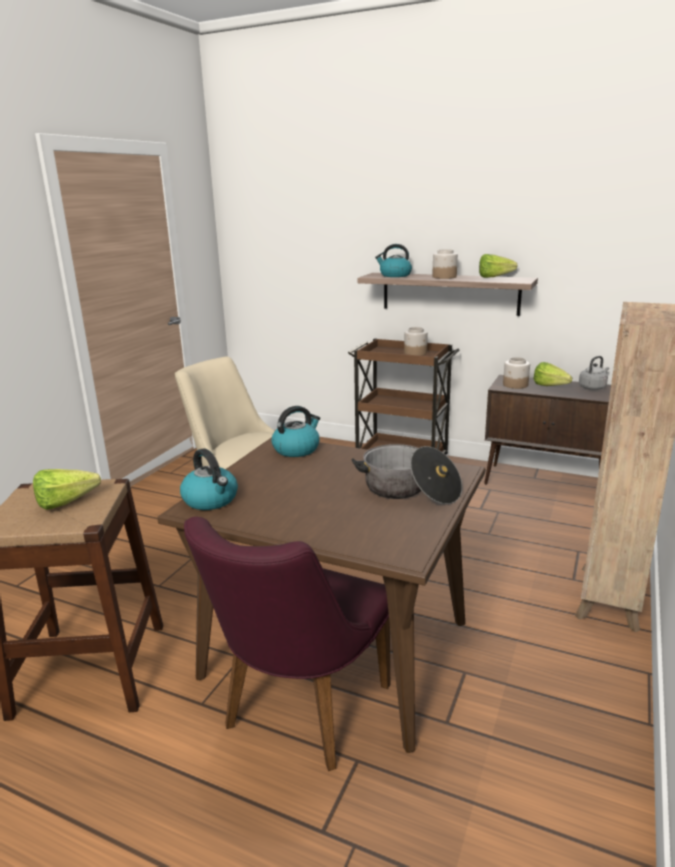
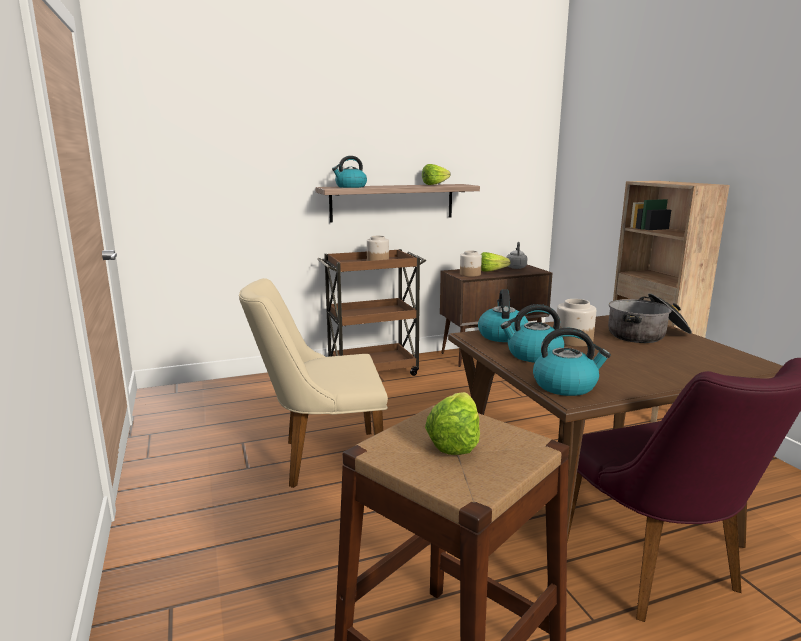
camera: 45 degrees left, 5 degrees down
jar [432,249,458,279] -> jar moved to [557,299,596,347]
none -> kettle [501,304,565,363]

